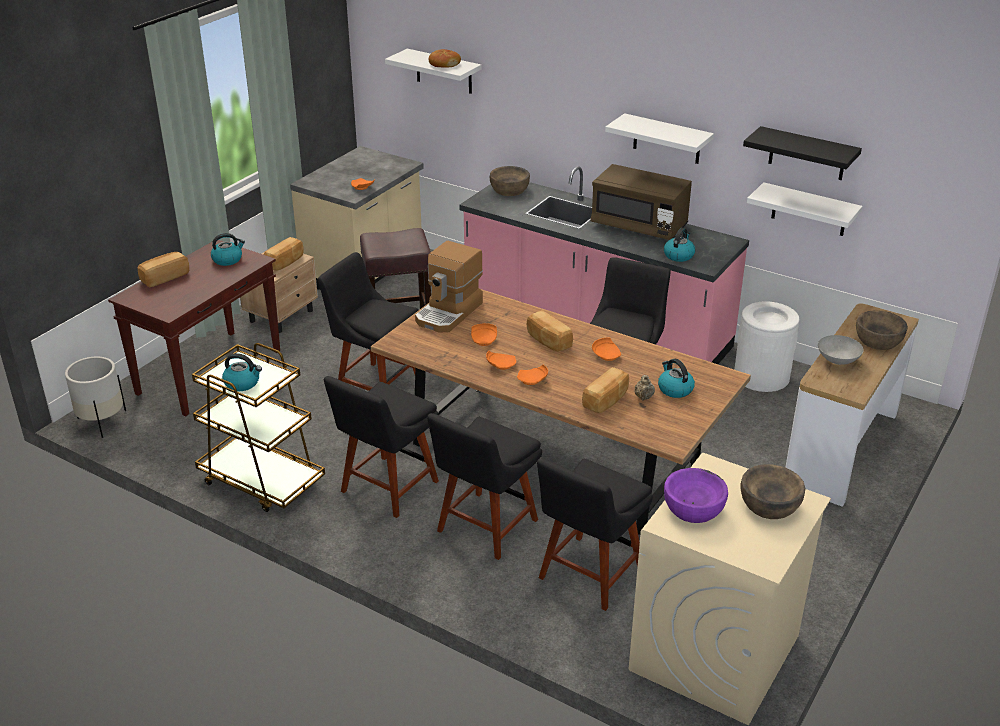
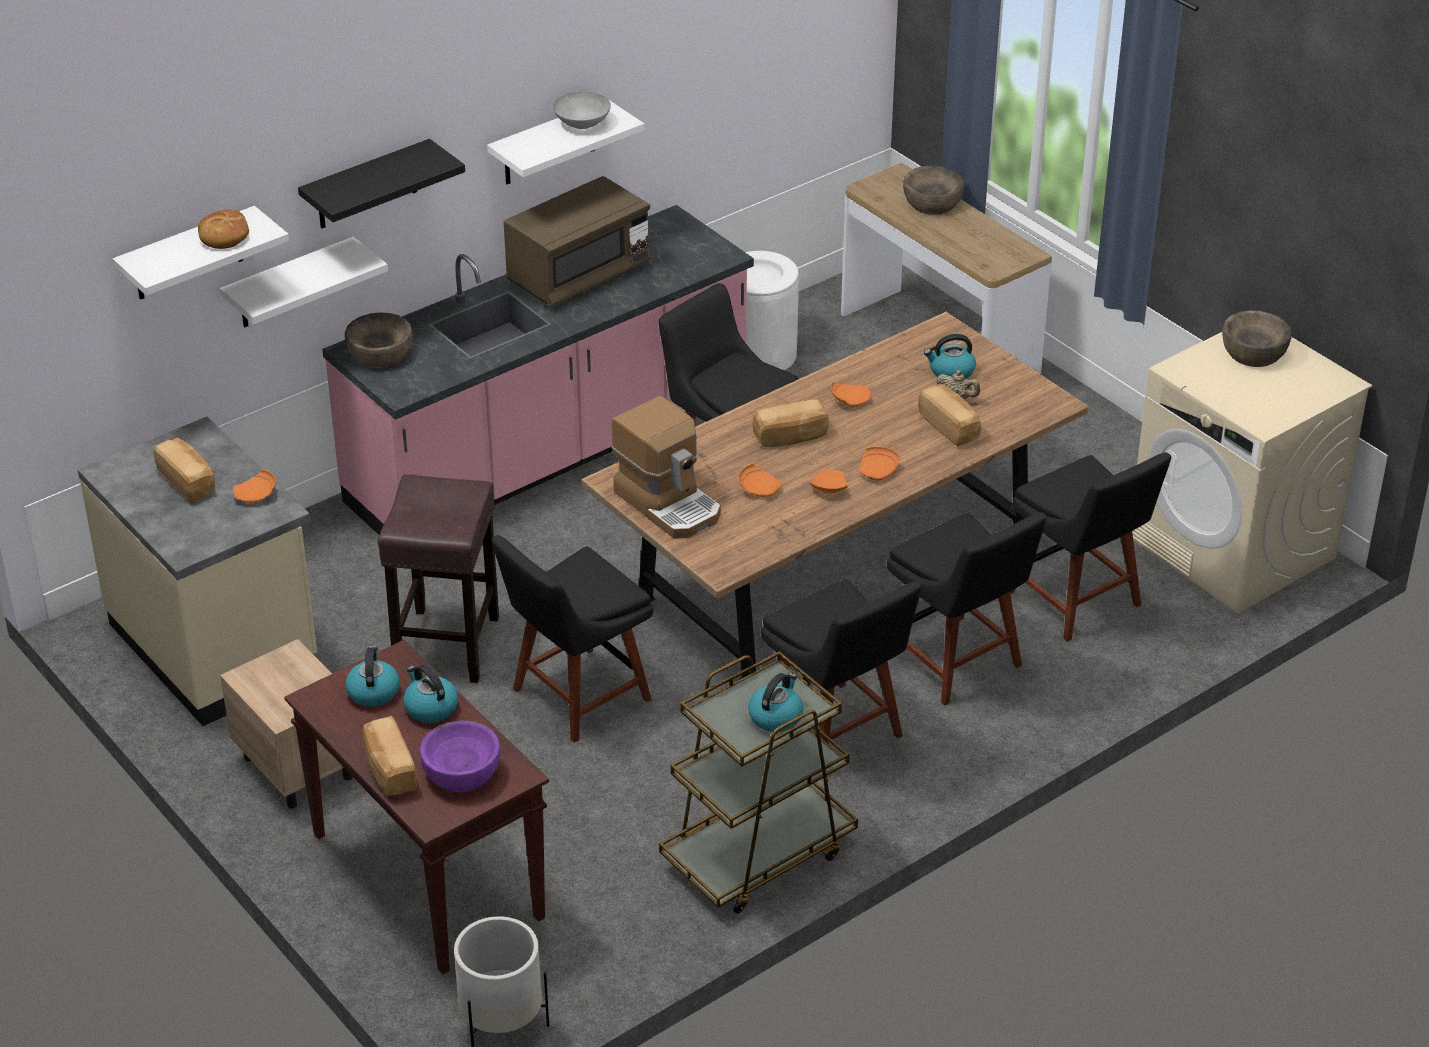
camera: 70 degrees left, 5 degrees up
bread [264,237,303,271] -> bread moved to [154,438,215,503]
kettle [664,228,695,262] -> kettle moved to [403,664,458,723]
purple bowl [664,468,728,523] -> purple bowl moved to [420,720,501,792]
black shelf [743,126,862,180] -> black shelf moved to [298,139,465,228]
white shelf [747,182,863,236] -> white shelf moved to [220,237,388,328]
grey bowl [818,335,864,365] -> grey bowl moved to [553,91,611,129]

